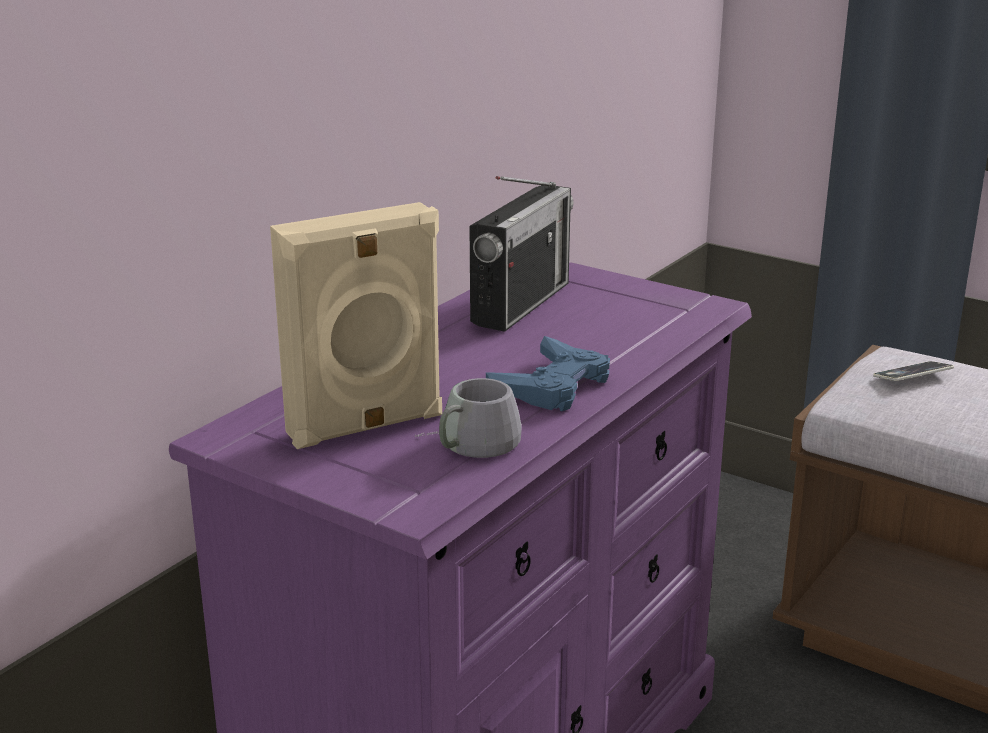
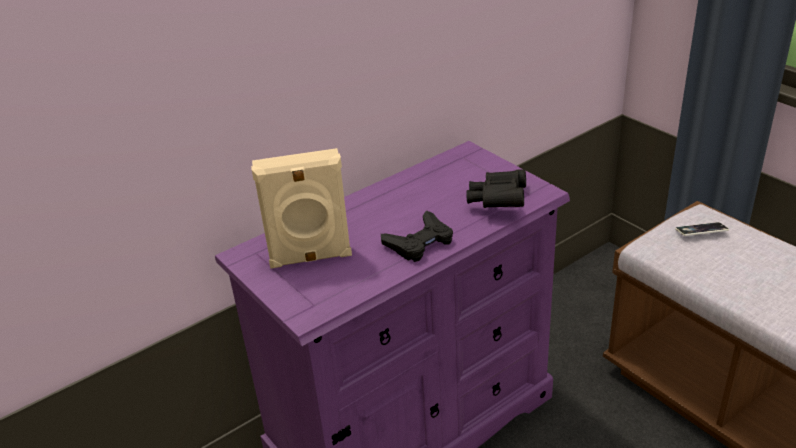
camera: 20 degrees right, 10 degrees up
grey mug [415,378,522,458] -> none
radio [470,176,574,332] -> none
blue game controller [486,336,610,411] -> black game controller [381,210,453,262]
none -> black binoculars [466,169,526,208]

